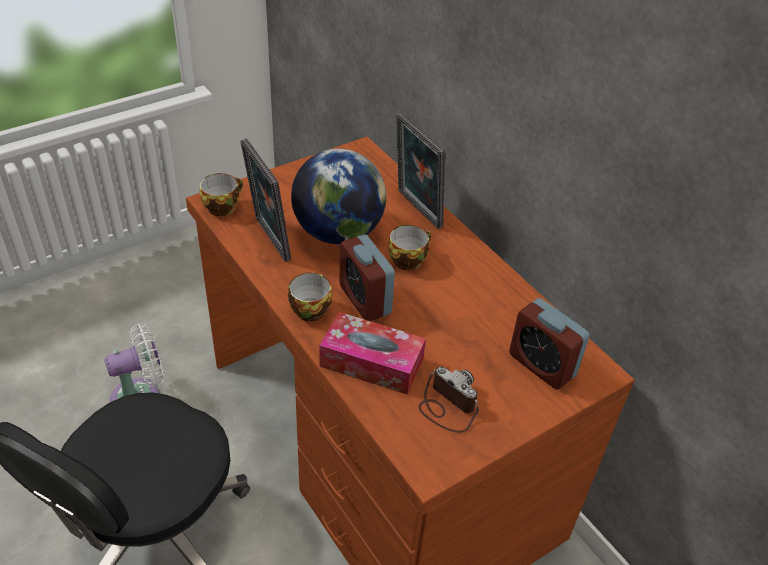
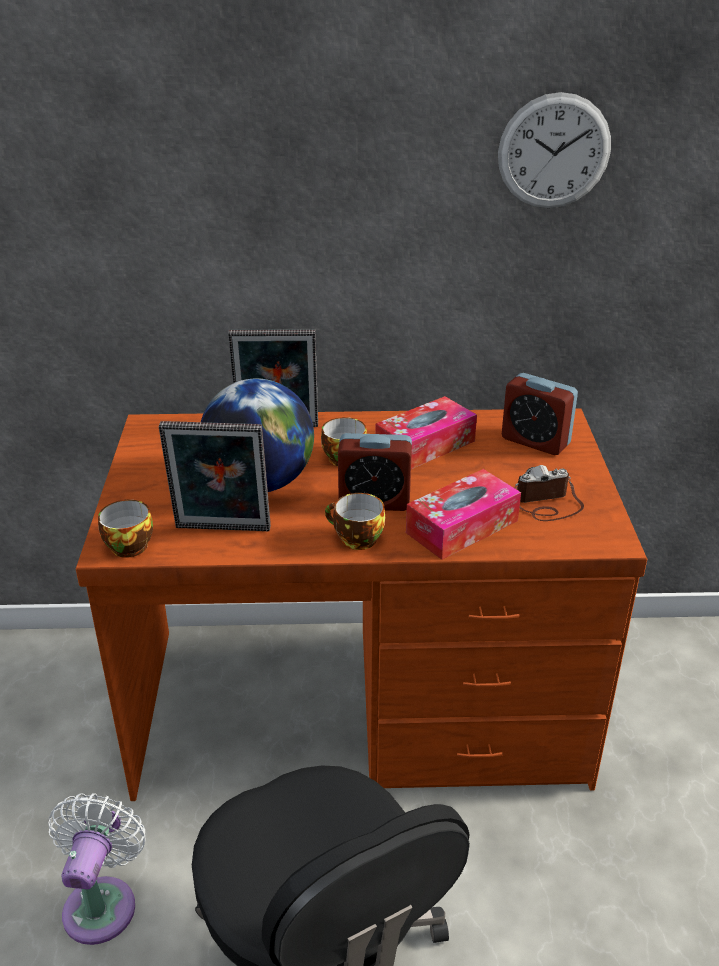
camera: 55 degrees left, 10 degrees down
alarm clock [509,298,590,390] -> alarm clock turned 45 degrees clockwise [502,373,578,455]
none -> tissue box [375,396,477,469]
none -> wall clock [498,92,611,208]

